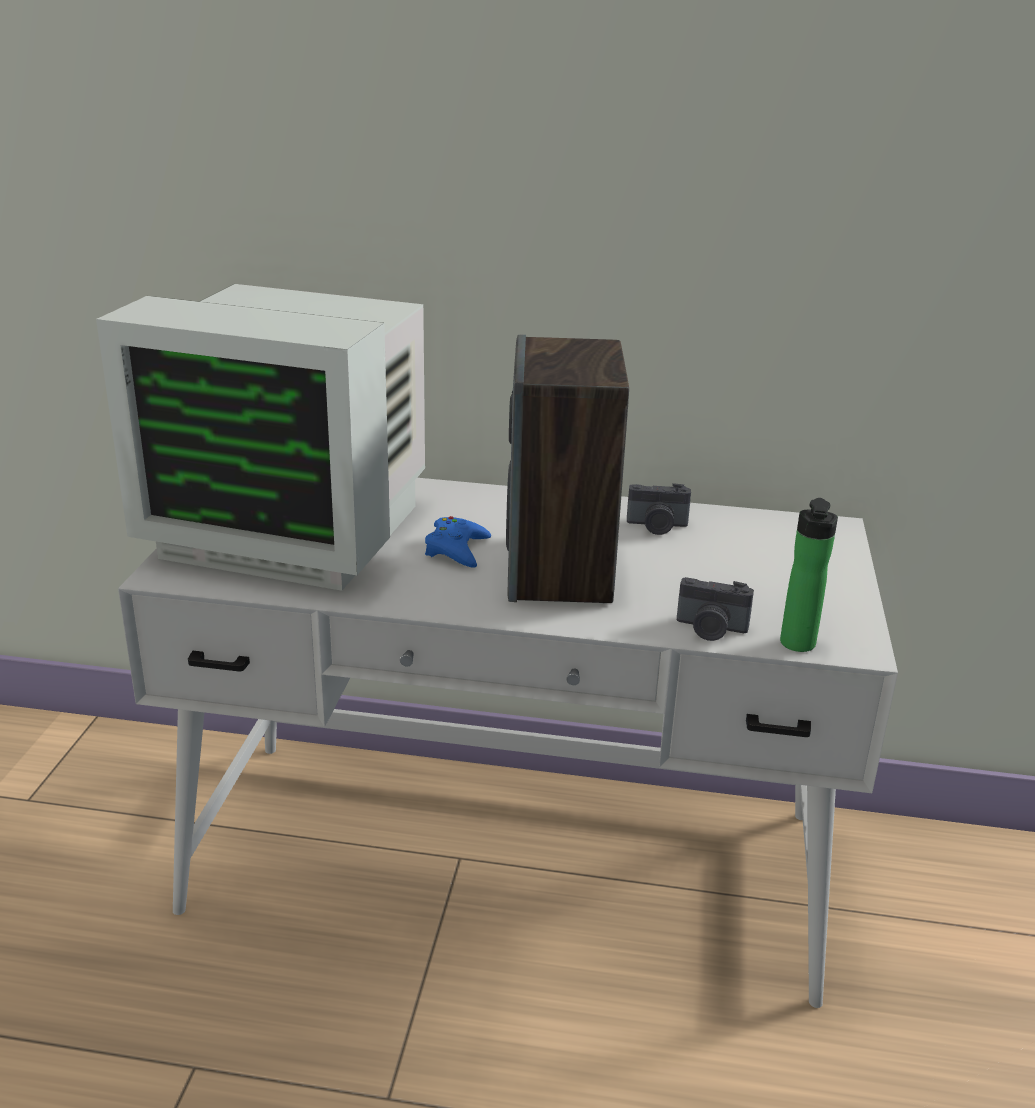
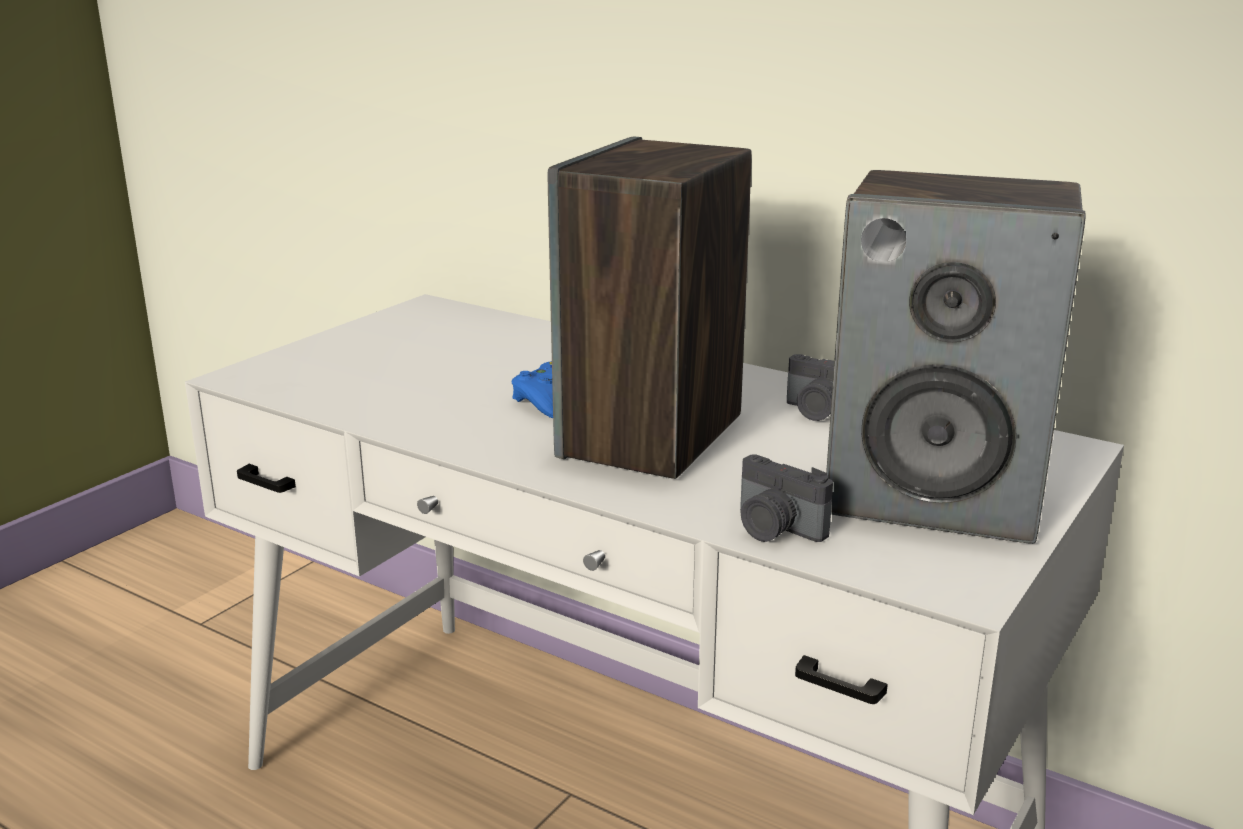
camera: 25 degrees right, 5 degrees down
monitor [96,284,425,591] -> none
bottle [780,498,838,652] -> none
none -> speaker [826,170,1086,544]

